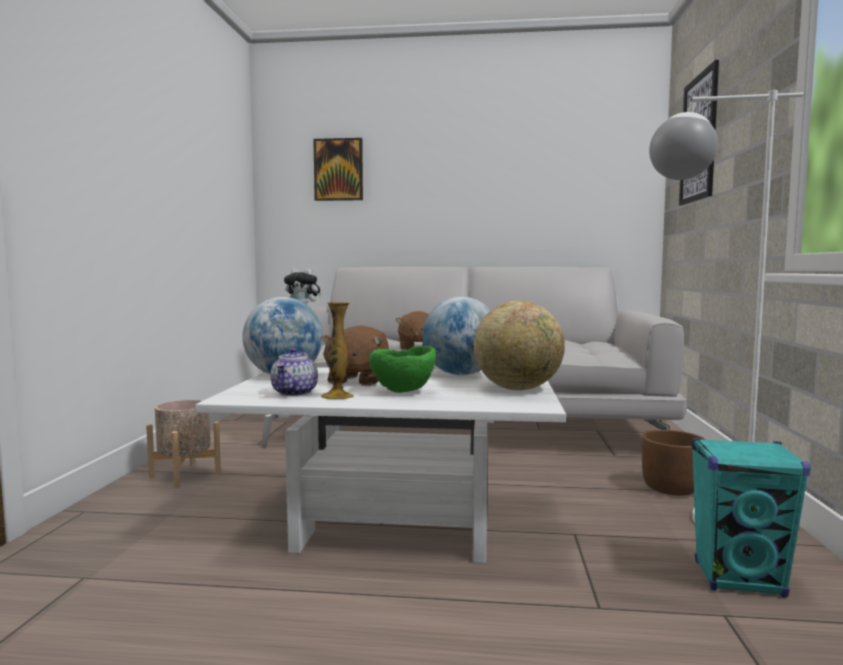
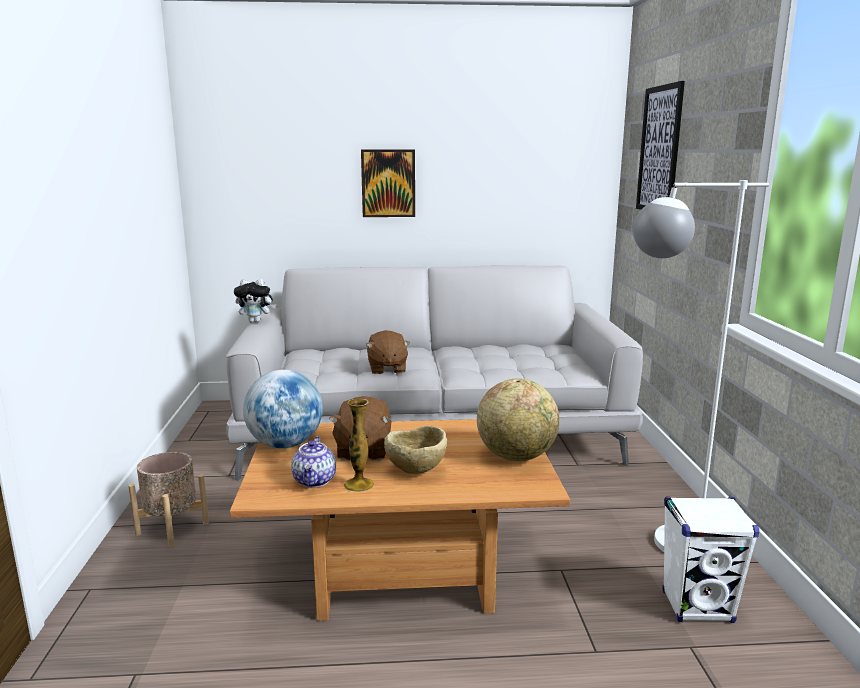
camera: 10 degrees left, 10 degrees up
white coffee table [195,367,566,563] -> brown coffee table [230,419,570,621]
picture [313,138,363,201] -> picture moved to [361,150,415,217]
green bowl [369,346,436,393] -> beige bowl [384,426,447,474]
globe [423,297,491,376] -> none
brown planter [642,430,706,496] -> none
turquoise speaker [691,438,810,598] -> white speaker [662,497,759,623]

